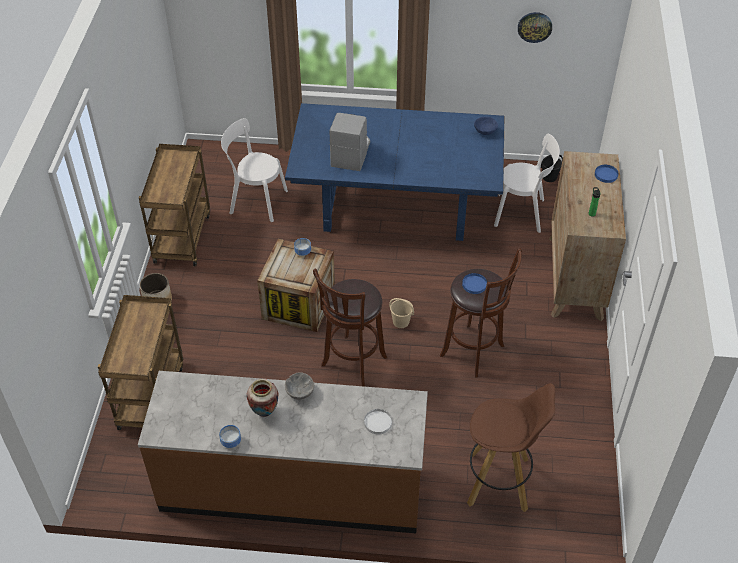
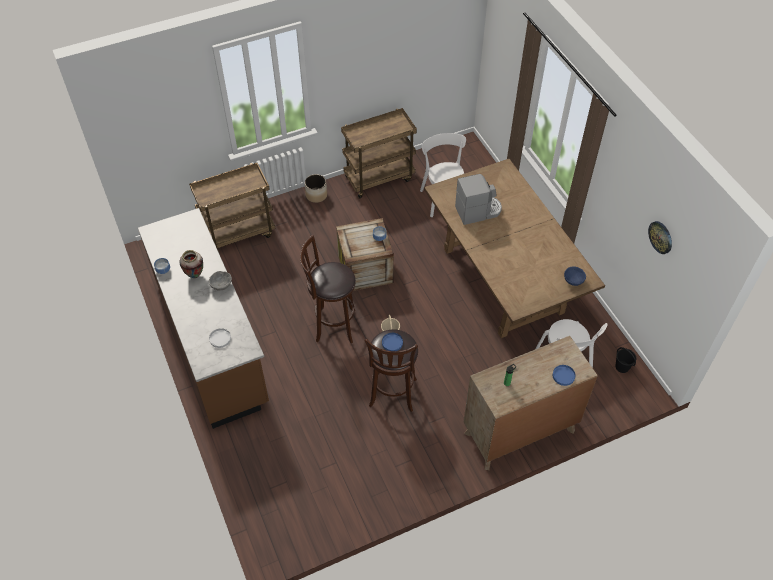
camera: 60 degrees right, 5 degrees up
blue dining table [285,103,504,241] -> brown dining table [424,159,605,338]
brown stool [467,383,555,512] -> none

